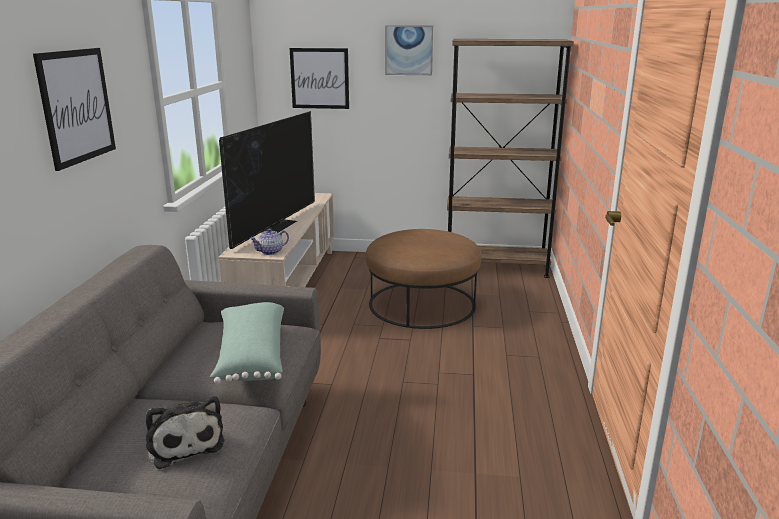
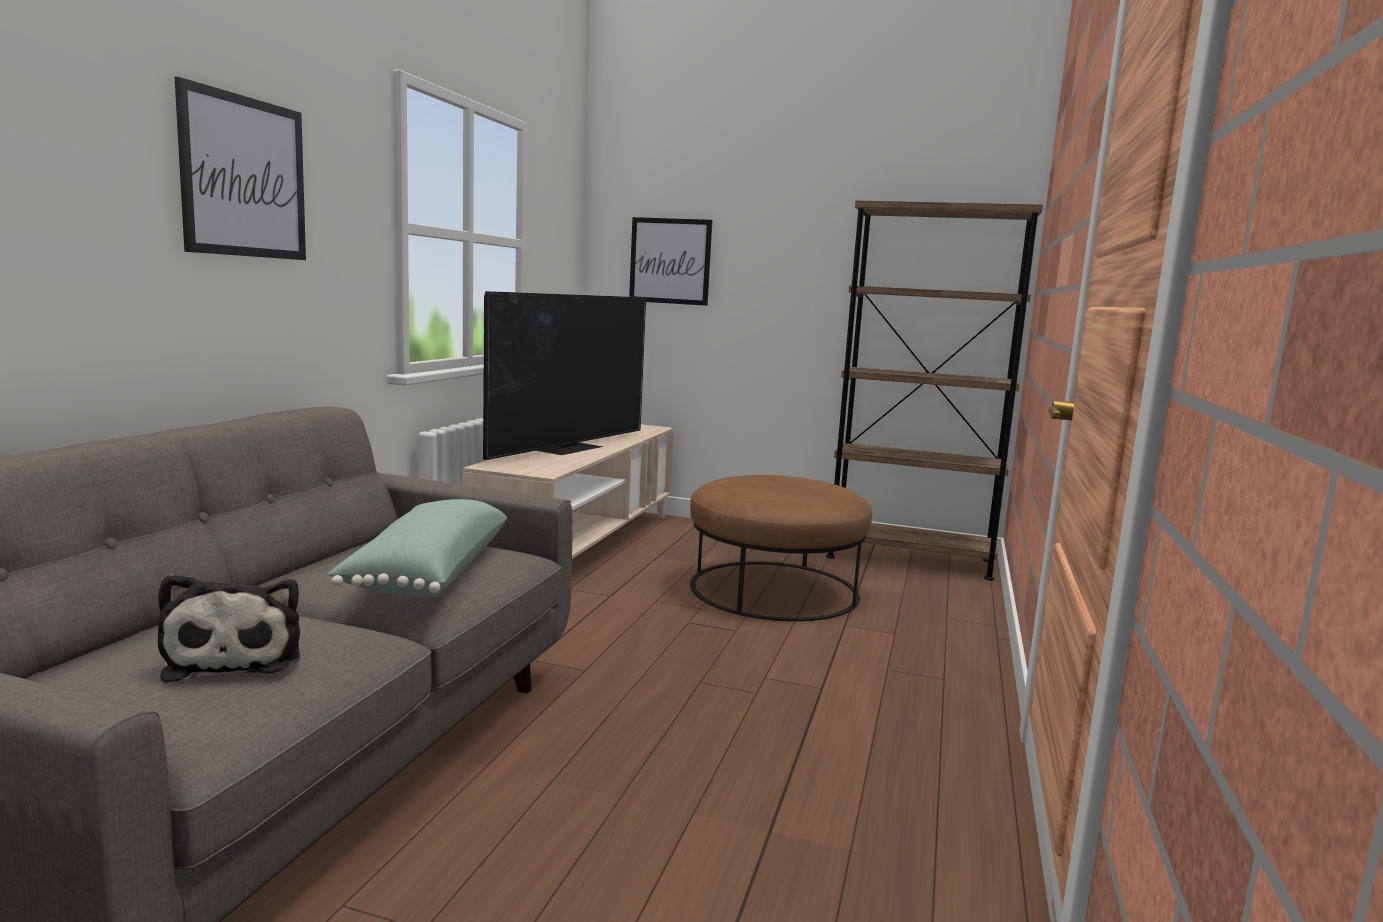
camera: 10 degrees right, 10 degrees down
teapot [250,229,289,255] -> none
picture [385,25,433,75] -> none

